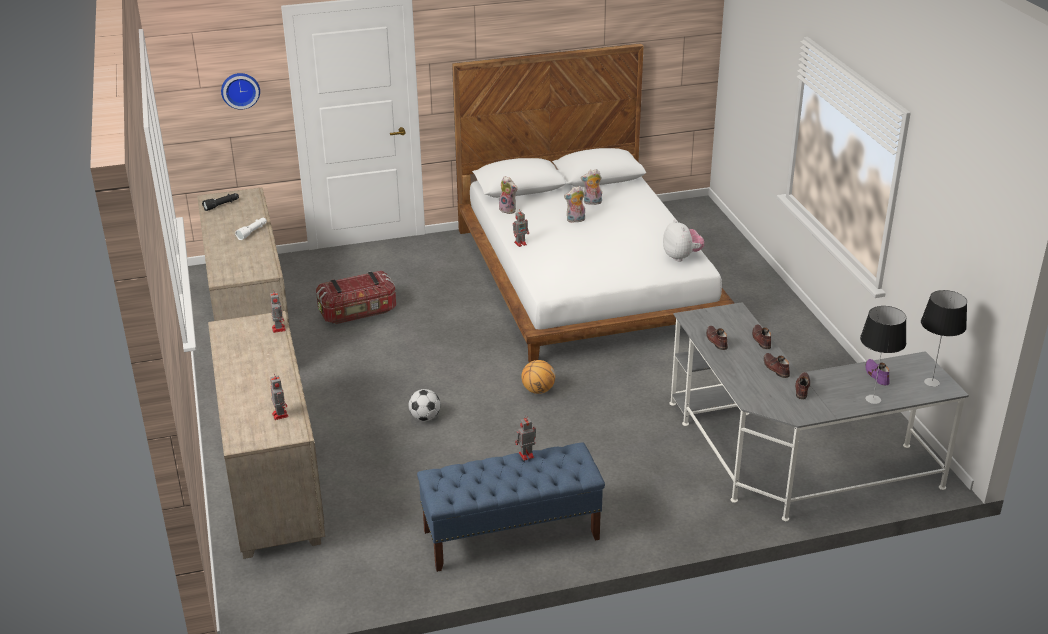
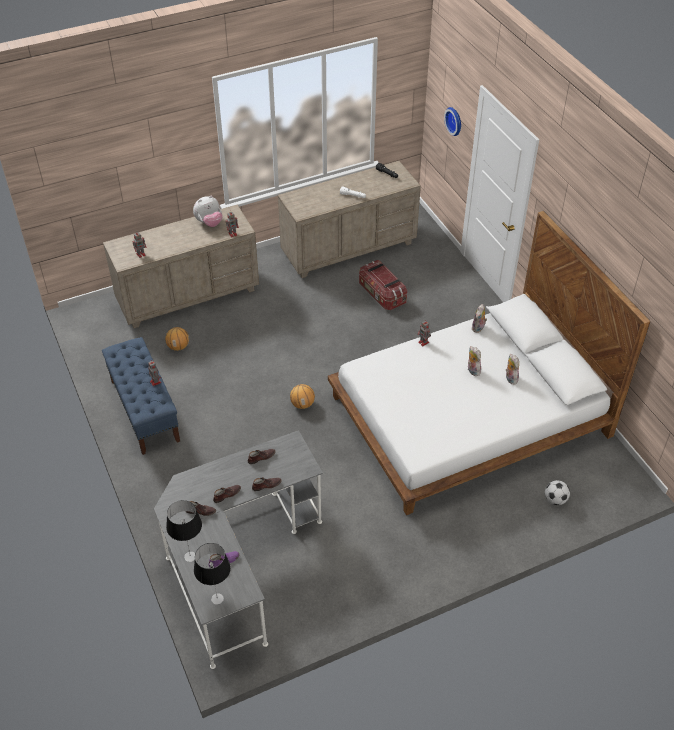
camera: 80 degrees right, 15 degrees up
football [408,389,440,421] -> football moved to [545,480,570,505]
plush toy [663,219,704,262] -> plush toy moved to [193,196,222,227]
none -> basketball [165,327,189,351]

